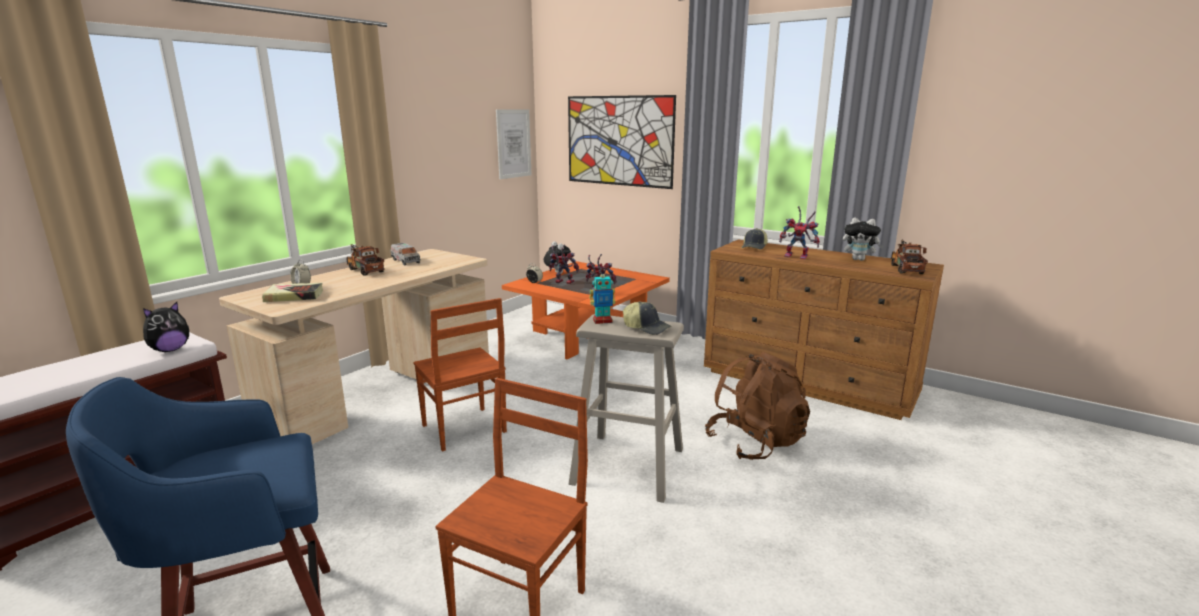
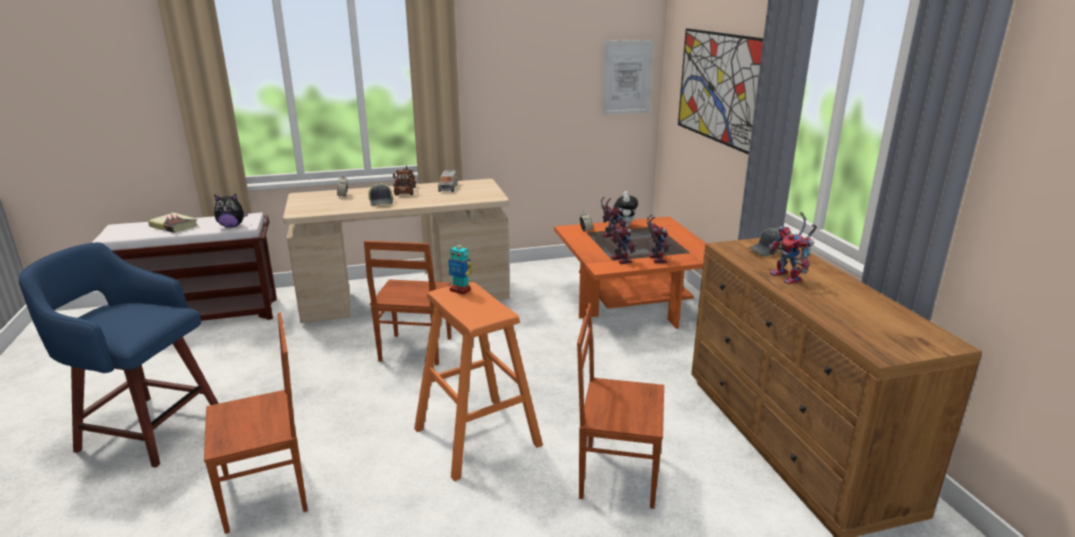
camera: 40 degrees right, 5 degrees up
book [262,283,323,302] -> book moved to [148,213,198,233]
beige stool [569,314,684,503] -> orange stool [414,281,543,482]
cap [623,301,672,335] -> cap moved to [368,183,393,206]
brown backpack [705,352,810,460] -> brown chair [577,303,664,509]
plush toy [843,217,884,261] -> none
toy truck [891,239,928,274] -> none
none -> toy robot [647,214,671,263]

